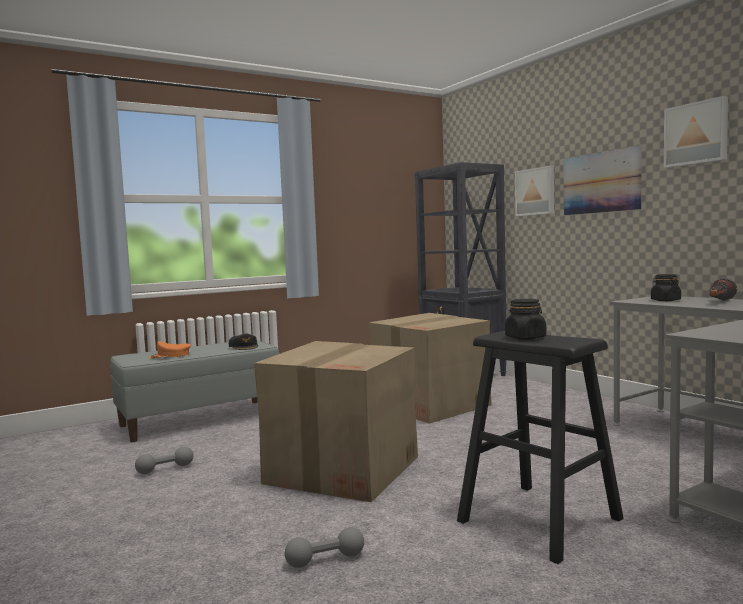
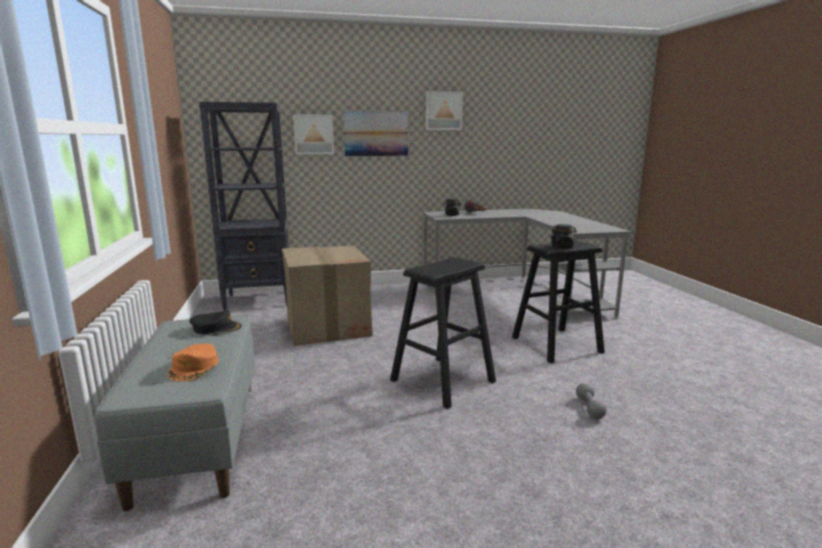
camera: 70 degrees left, 10 degrees up
grey dumbbell [135,447,194,474] -> none
cardboard box [254,341,418,502] -> black stool [390,257,496,409]

